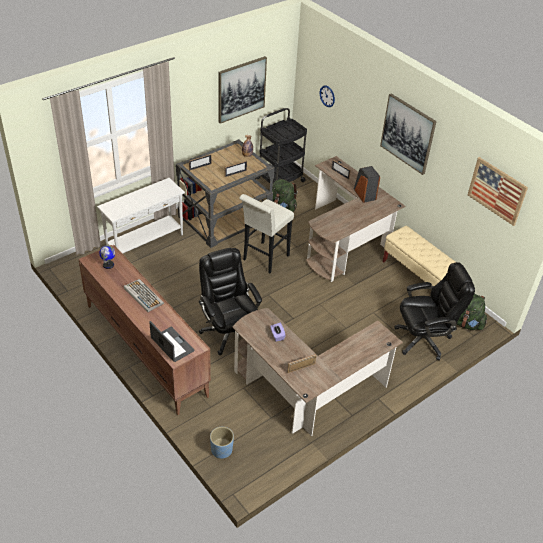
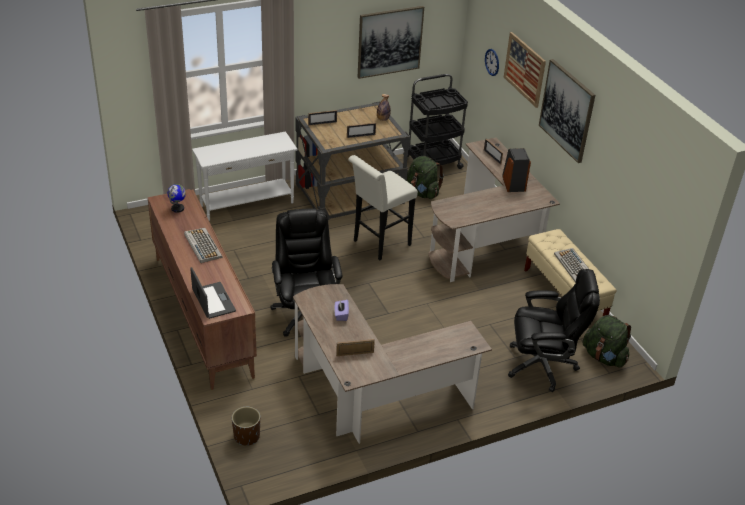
camera: 15 degrees right, 5 degrees down
blue planter [210,427,234,459] -> brown planter [232,407,260,446]
picture [468,157,528,226] -> picture moved to [504,32,546,108]
none -> keyboard [554,248,589,283]

